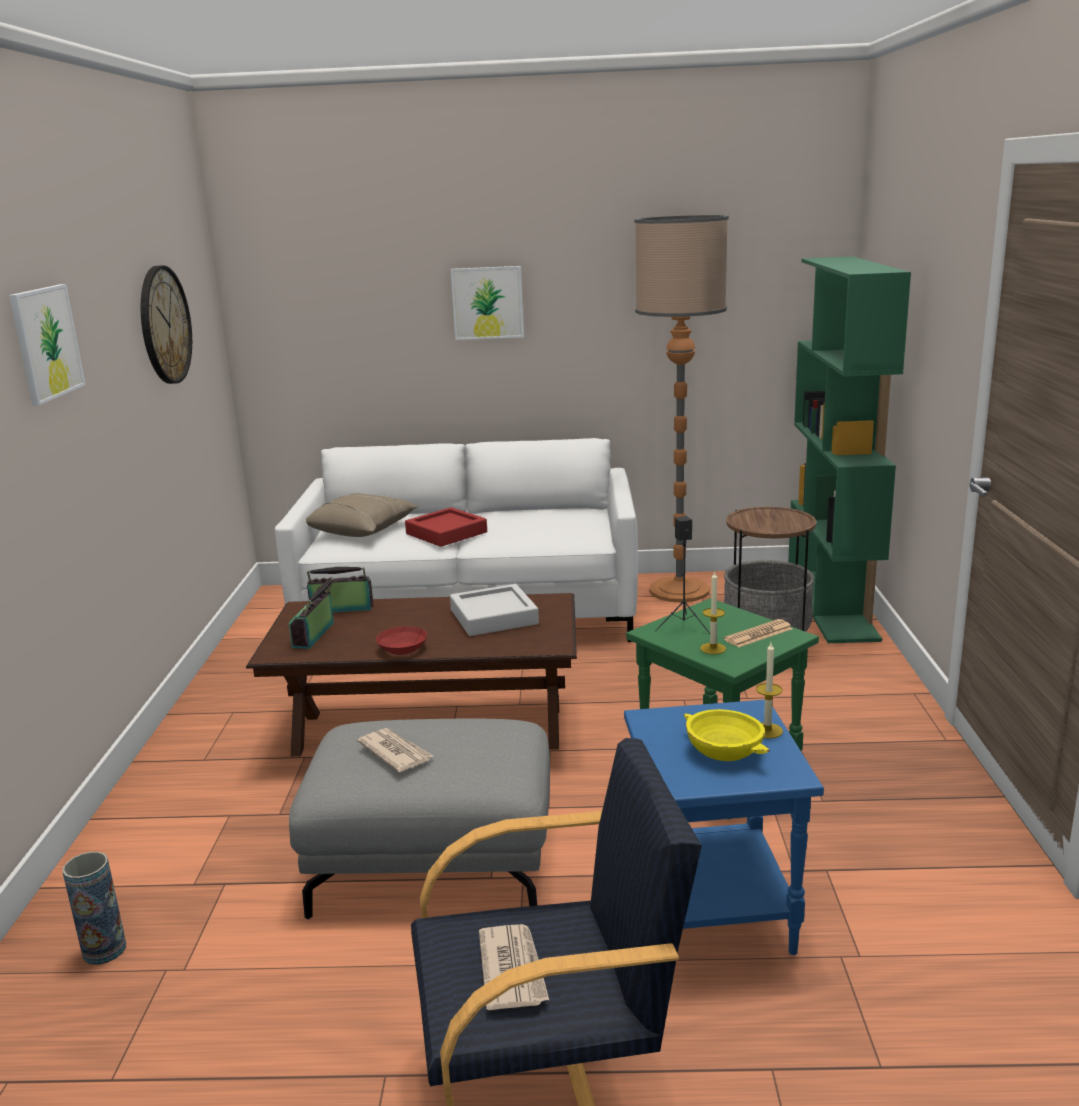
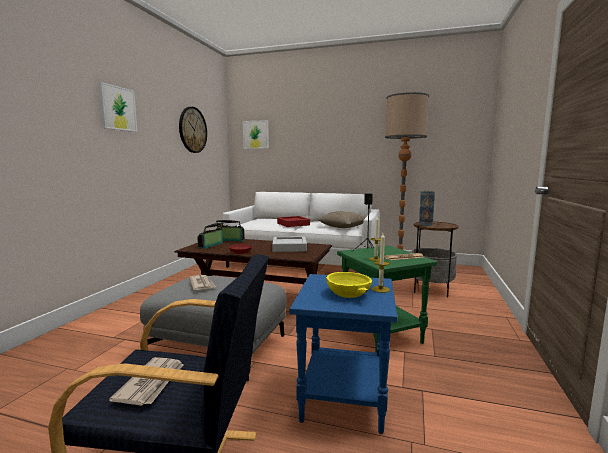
camera: 15 degrees right, 10 degrees down
vase [62,852,126,965] -> vase moved to [419,191,435,226]
beige pillow [306,493,418,537] -> beige pillow moved to [317,211,366,228]
picture [451,266,524,340] -> picture moved to [243,120,269,149]
green bookcase [788,256,911,643] -> none

